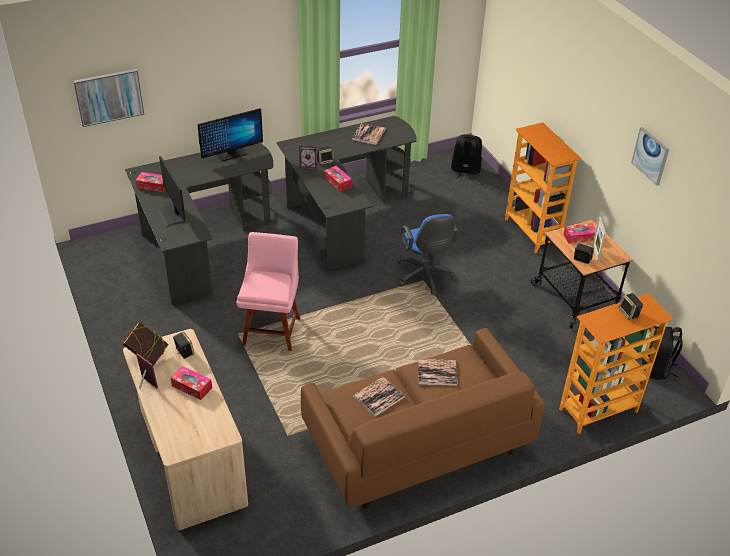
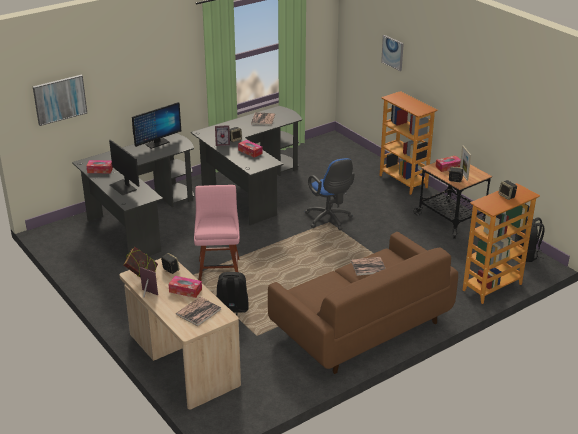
camera: 10 degrees left, 10 degrees down
book [353,377,405,417] -> book moved to [176,297,222,326]
black backpack [451,134,482,180] -> black backpack moved to [216,272,249,315]
picture [631,127,669,185] -> picture moved to [381,35,404,71]

